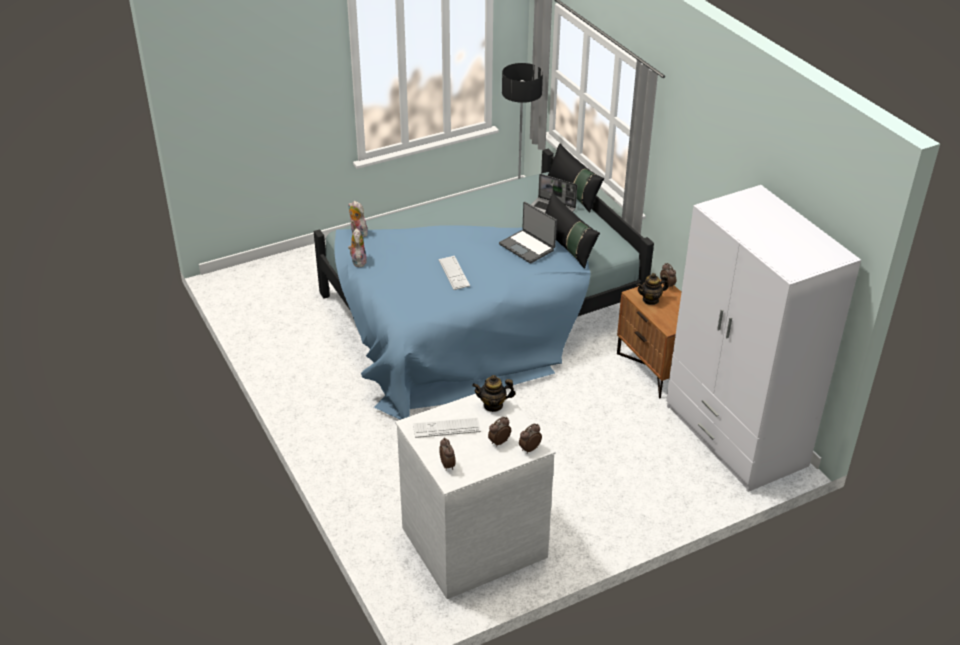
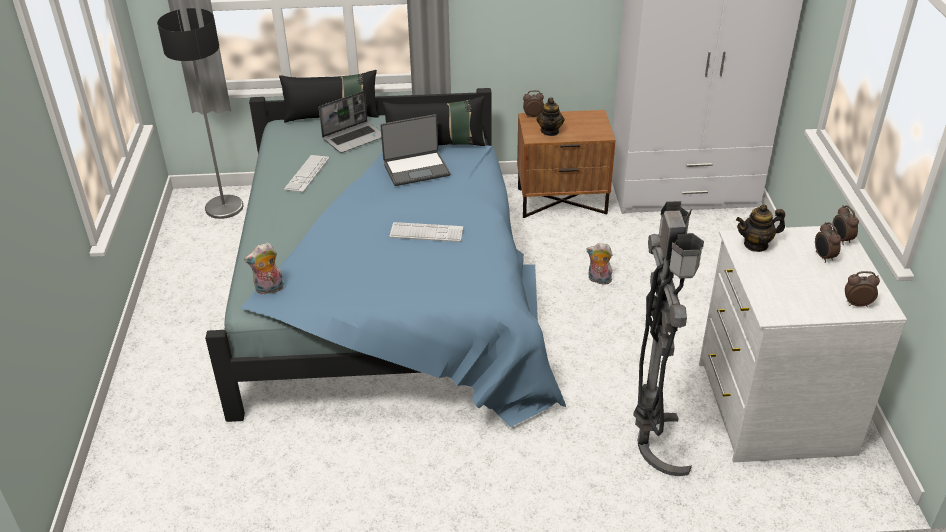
camera: 65 degrees left, 0 degrees up
plush toy [348,228,367,267] -> plush toy moved to [586,243,613,285]
keyboard [413,418,481,438] -> keyboard moved to [284,155,330,192]
teapot [472,375,515,412] -> teapot turned 60 degrees clockwise [736,204,785,252]
none -> grey floor lamp [633,201,704,476]

